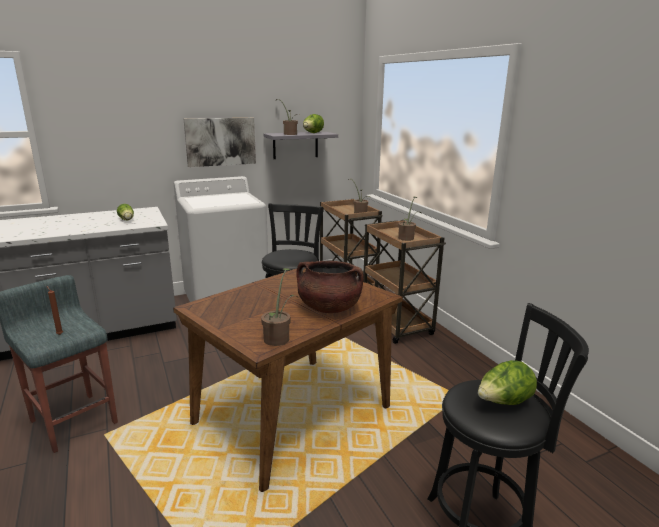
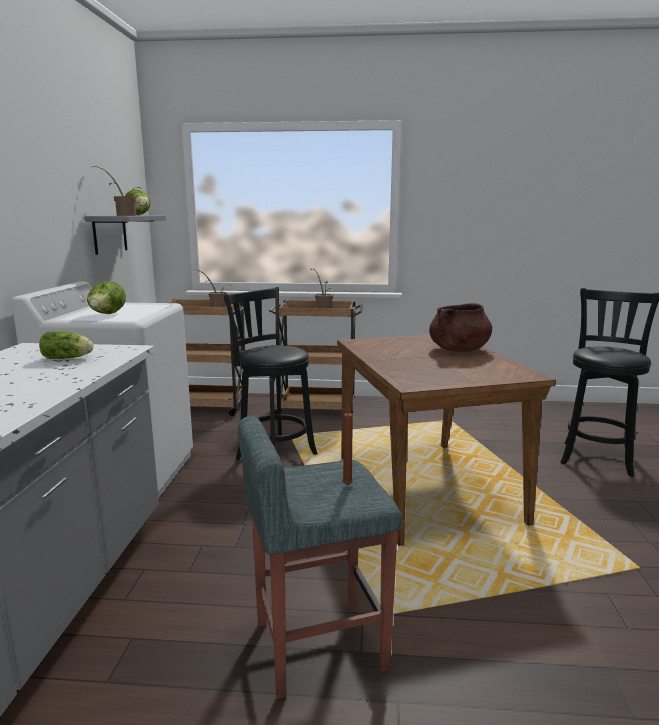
camera: 60 degrees left, 5 degrees down
picture [184,118,256,167] -> none
potted plant [261,268,298,346] -> none
lettuce [478,360,537,405] -> lettuce moved to [87,281,126,314]

